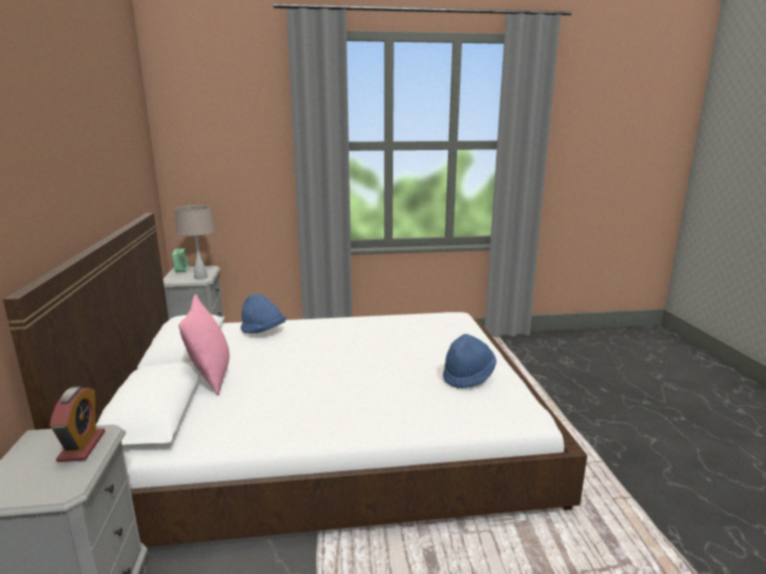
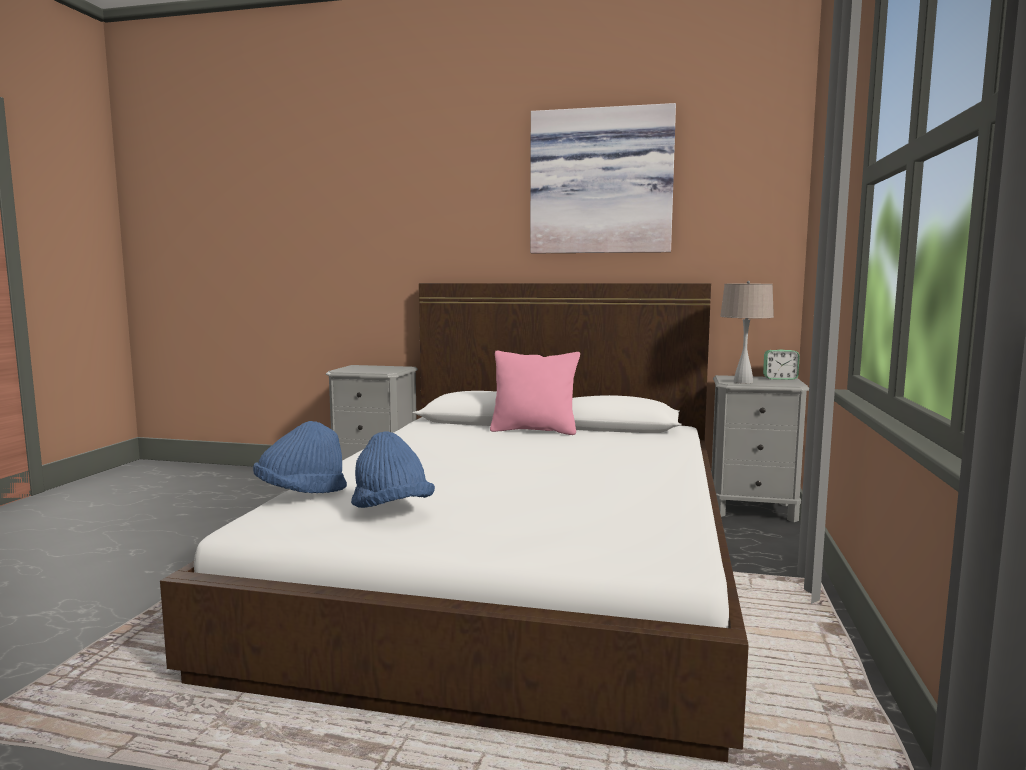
camera: 110 degrees right, 10 degrees down
alarm clock [50,387,105,462] -> none
blue hat [241,294,286,334] -> blue hat moved to [253,421,347,493]
none -> picture [530,103,676,253]

